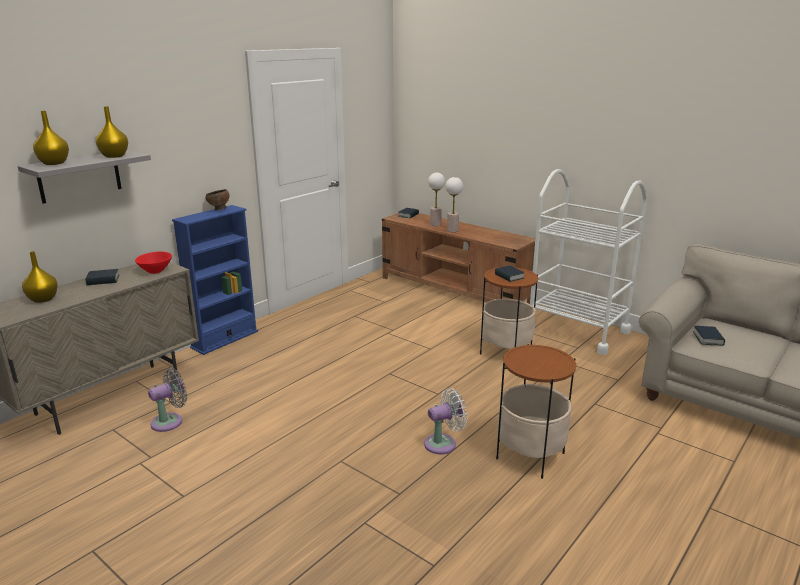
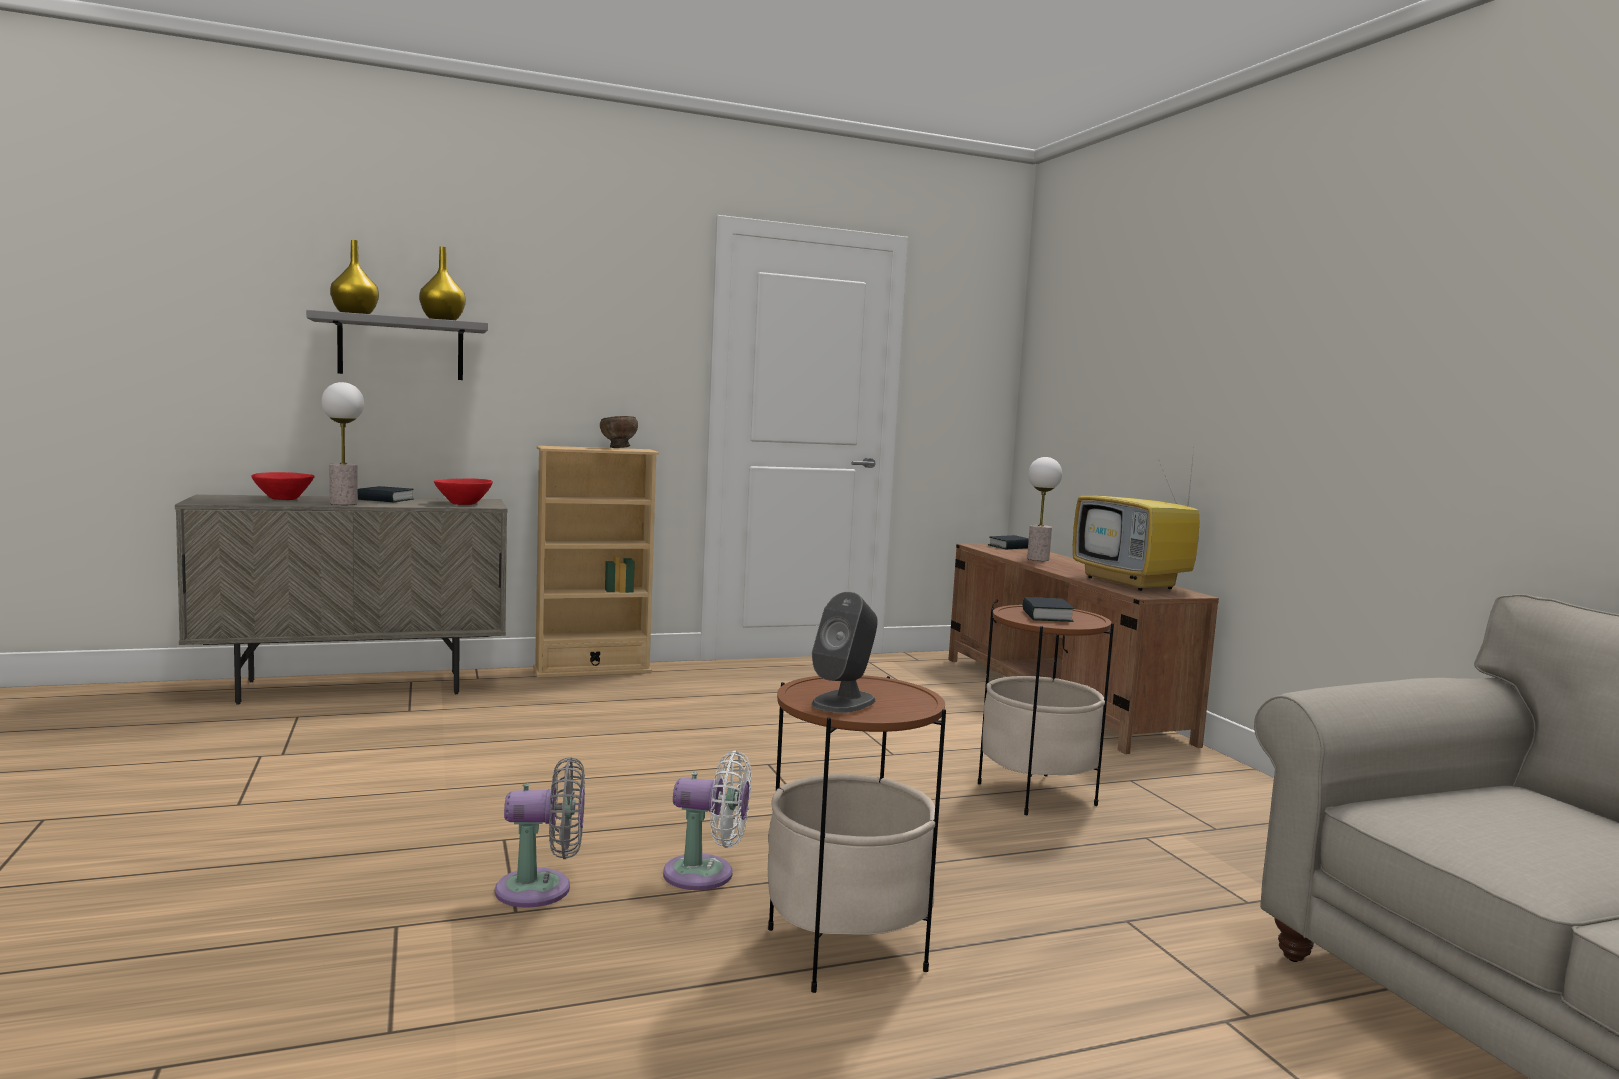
camera: 30 degrees right, 15 degrees down
yellow vase [22,251,58,303] -> red bowl [251,472,315,500]
grey fan [148,368,187,432] -> grey fan moved to [495,757,585,908]
blue bookcase [172,205,258,355] -> beige bookcase [533,446,659,678]
table lamp [445,177,463,232] -> table lamp moved to [321,382,364,505]
white cart [530,169,648,355] -> none
book [693,326,725,346] -> none
none -> grey speaker [811,592,878,713]
none -> television [1073,450,1199,591]

